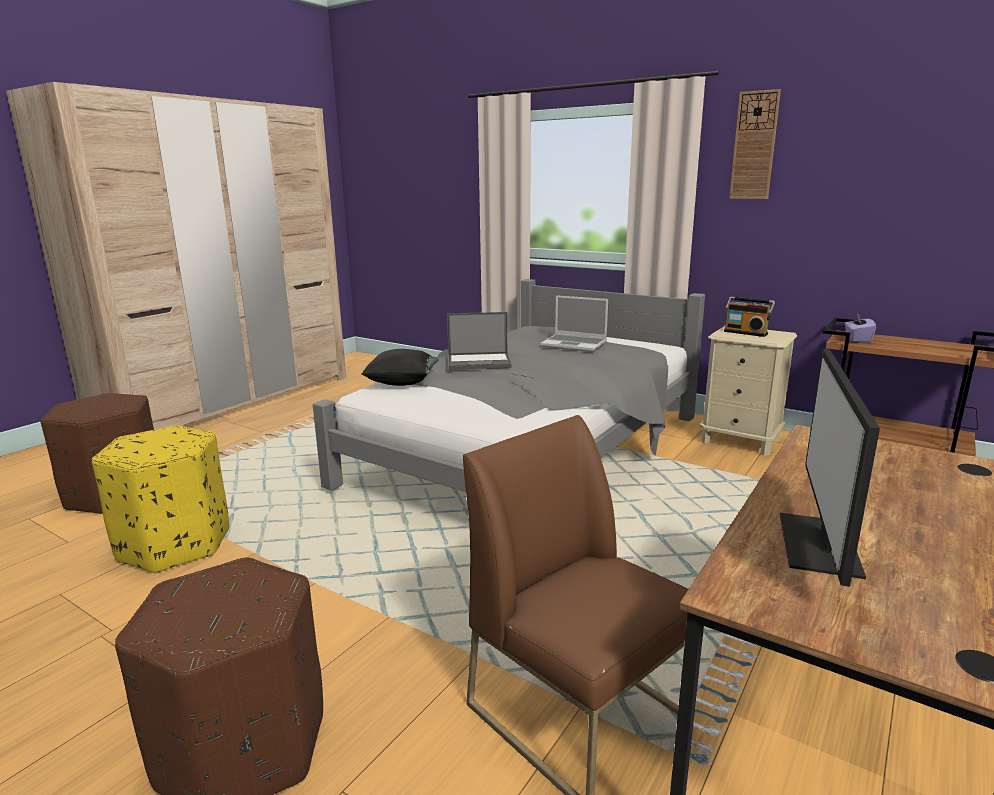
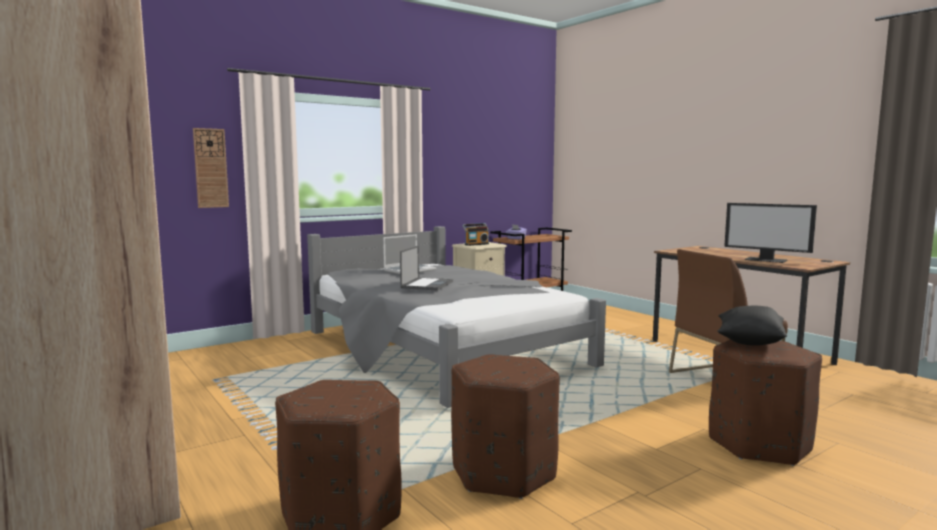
camera: 70 degrees left, 10 degrees down
yellow ottoman [92,425,229,574] -> brown ottoman [451,354,560,499]
black pillow [362,349,439,386] -> black pillow moved to [718,306,787,346]
wall clock [729,89,781,199] -> wall clock moved to [193,128,229,208]

